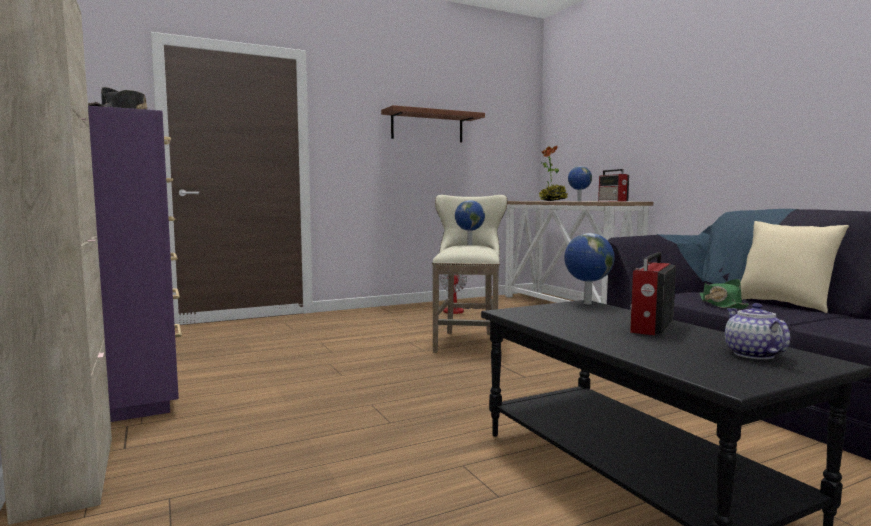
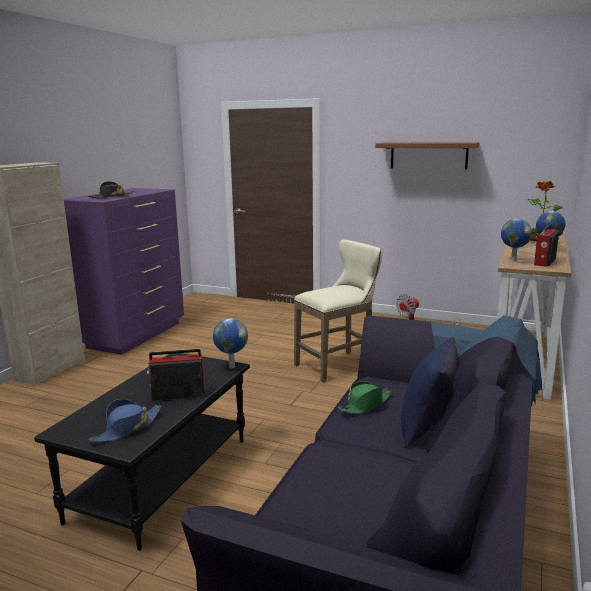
camera: 50 degrees right, 10 degrees up
globe [455,200,485,245] -> globe moved to [501,219,532,261]
teapot [725,303,790,360] -> blue hat [89,399,161,443]
beige pillow [741,221,849,313] -> blue pillow [401,337,458,448]

